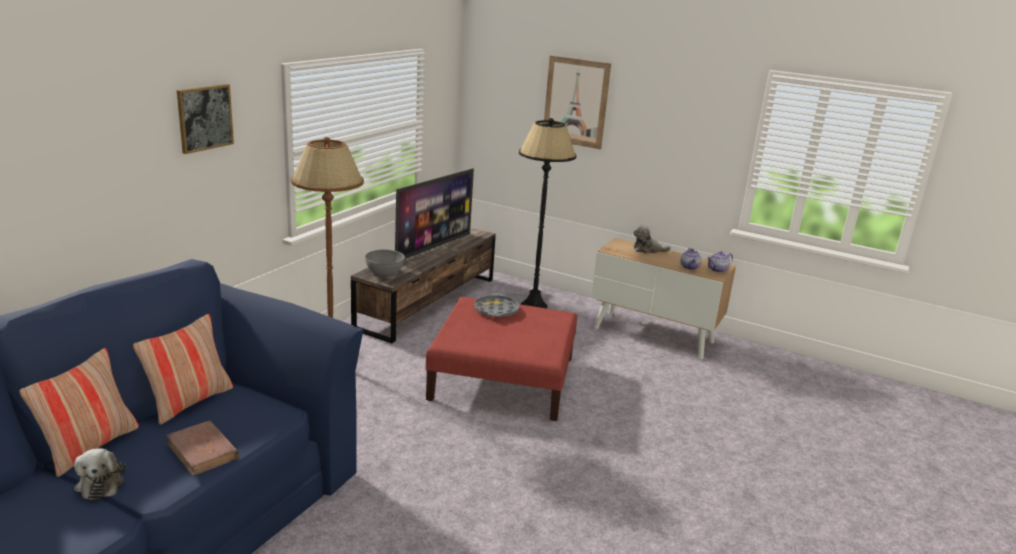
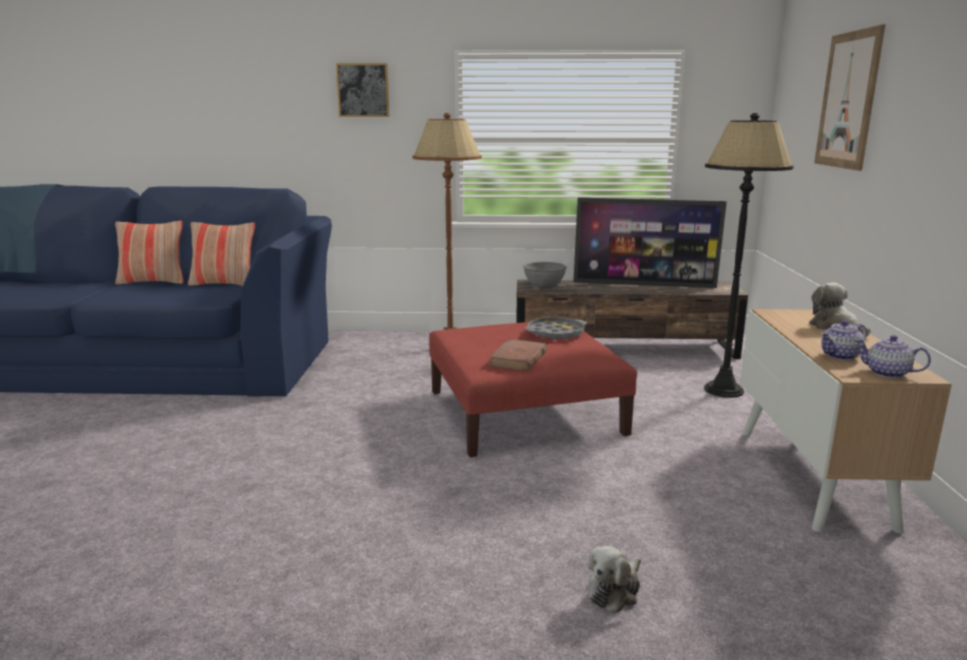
camera: 65 degrees right, 5 degrees down
plush toy [74,448,125,500] -> plush toy moved to [588,546,641,613]
brown book [166,420,239,476] -> brown book moved to [488,339,547,371]

